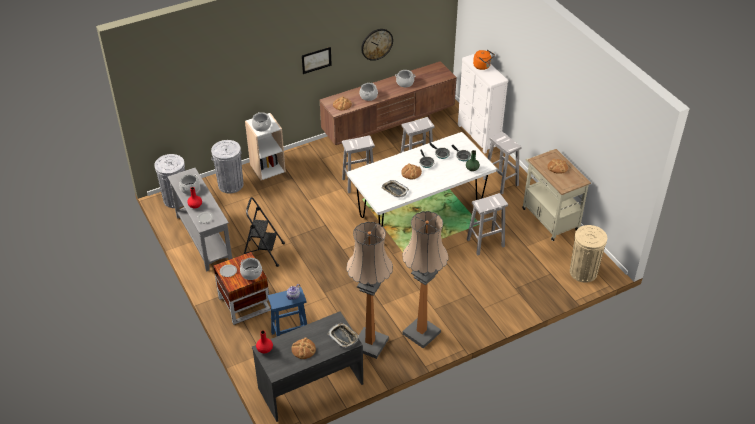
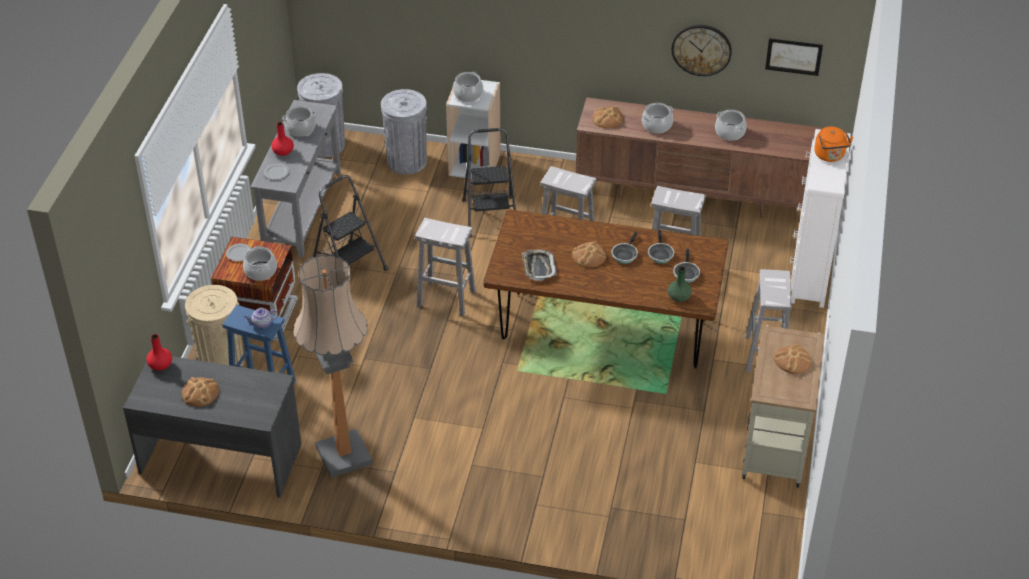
camera: 40 degrees right, 0 degrees up
picture [302,47,332,74] -> picture moved to [765,38,823,76]
tray [328,323,359,348] -> none
white dining table [347,132,496,226] -> brown dining table [483,209,729,369]
floor lamp [402,211,448,348] -> none
white stool [467,193,508,255] -> white stool moved to [415,218,476,317]
beige trash can [570,225,607,283] -> beige trash can moved to [185,285,244,366]
none -> black step ladder [462,128,516,238]

